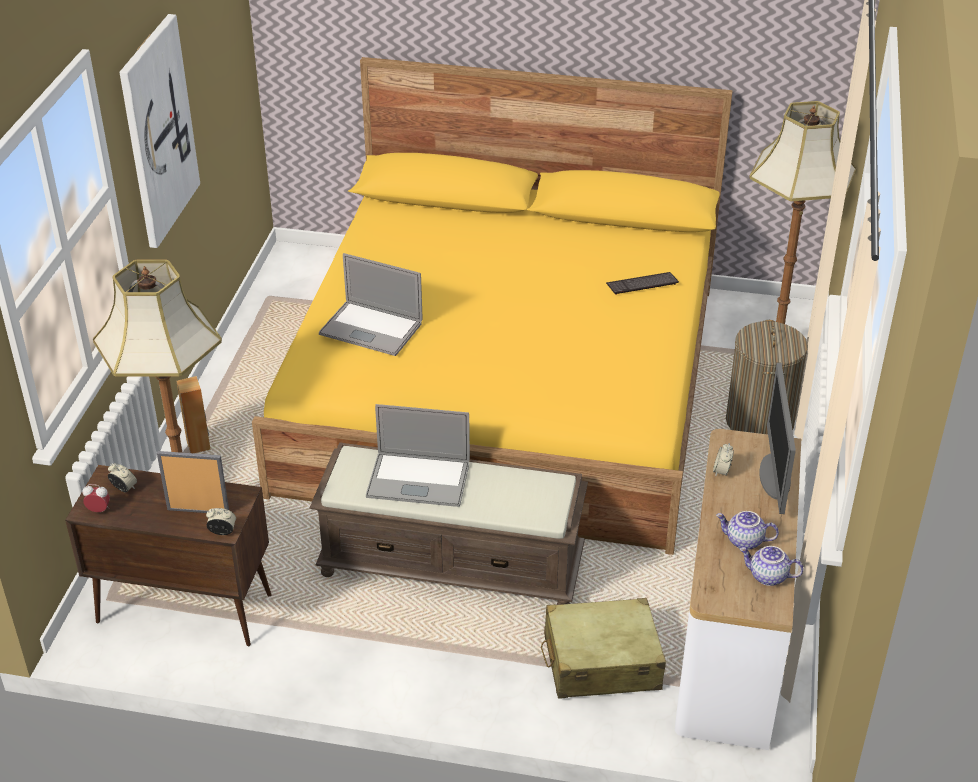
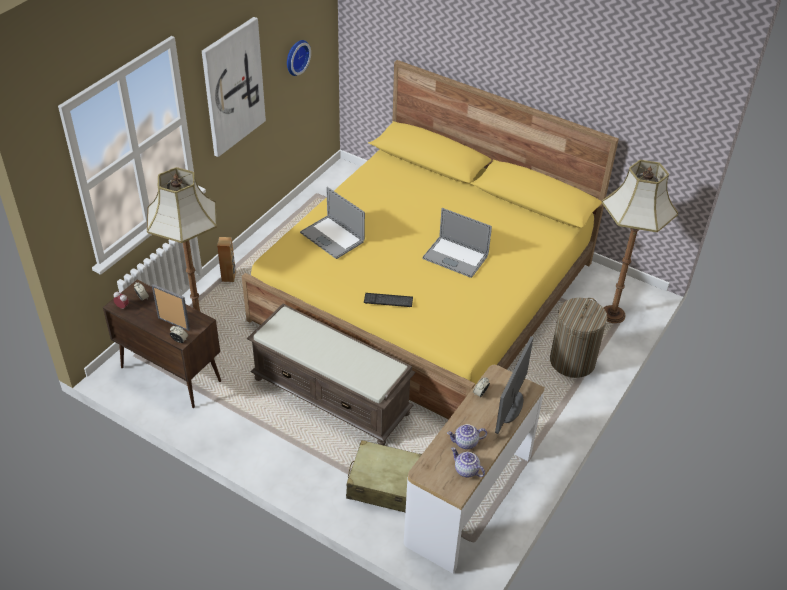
camera: 20 degrees right, 5 degrees up
laptop [366,404,470,507] -> laptop moved to [422,208,492,278]
keyboard [606,272,679,295] -> keyboard moved to [364,293,413,308]
teapot [716,511,779,550] -> teapot turned 45 degrees counterclockwise [447,424,487,449]
none -> wall clock [287,40,311,76]

